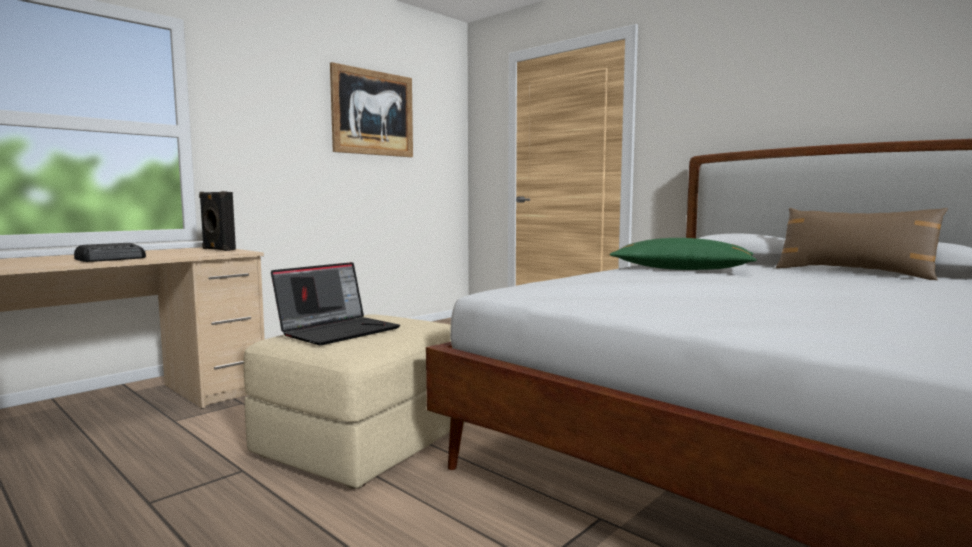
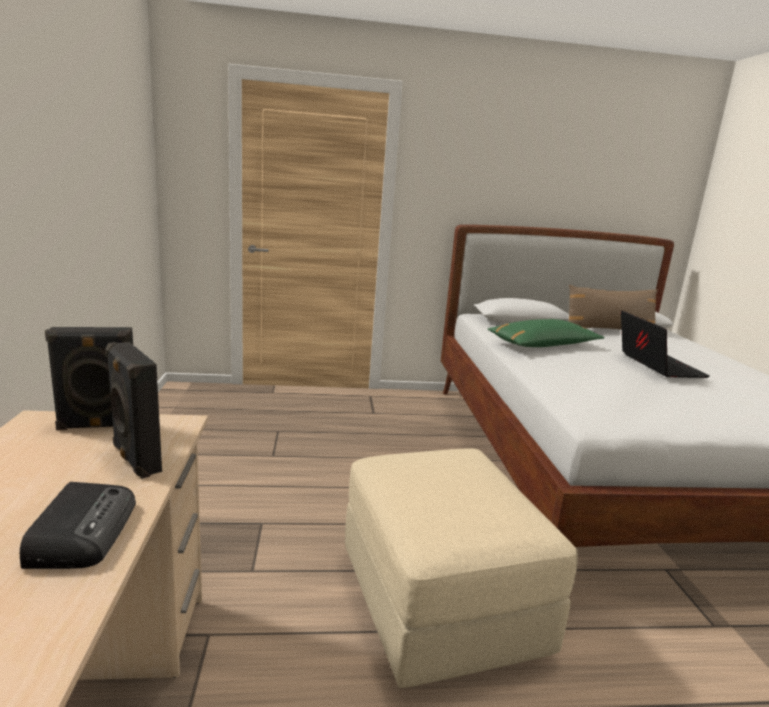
camera: 50 degrees left, 10 degrees up
laptop [271,262,400,345] -> laptop moved to [621,310,710,378]
picture [330,62,413,157] -> none
none -> black speaker [105,342,162,479]

